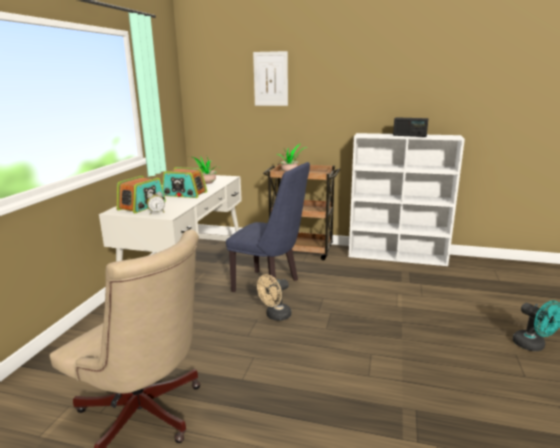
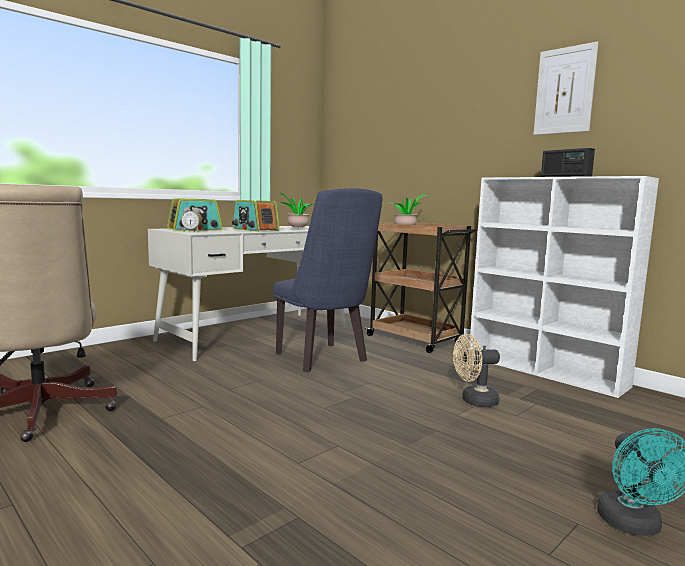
camera: 30 degrees right, 10 degrees down
picture [253,51,288,106] -> picture moved to [533,41,599,135]
beige fan [257,274,292,321] -> beige fan moved to [453,334,500,407]

